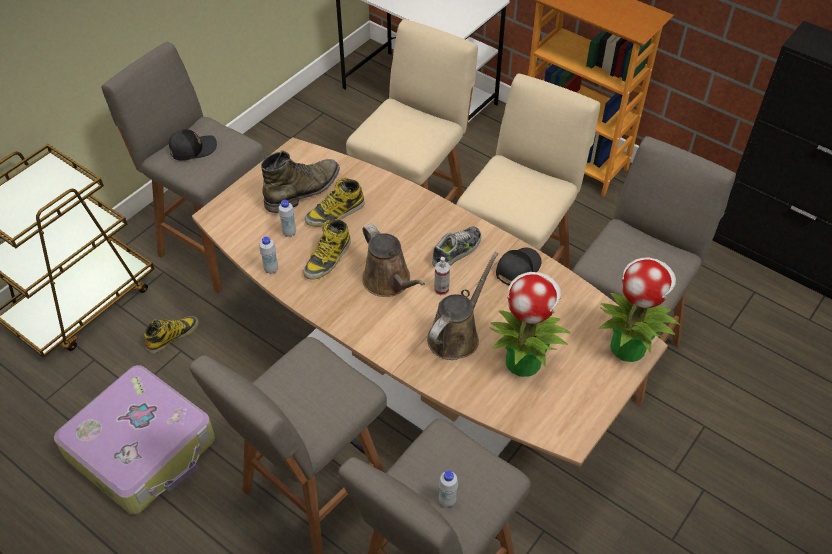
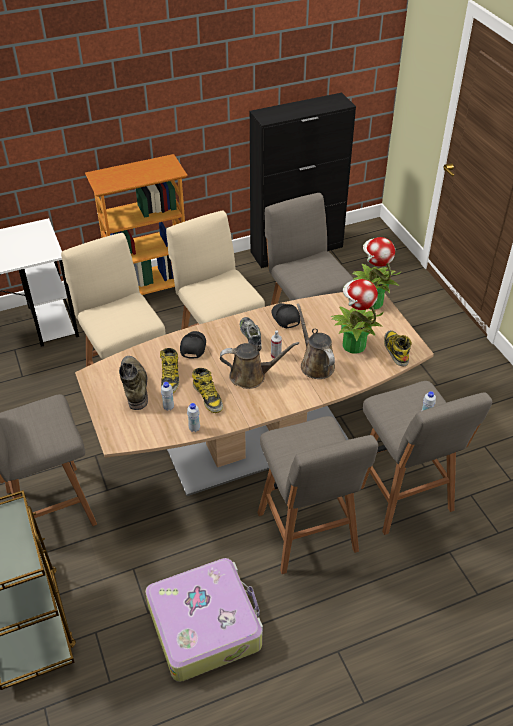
camera: 60 degrees left, 5 degrees down
boot [144,316,199,354] -> boot moved to [384,330,412,366]
black cap [169,129,217,161] -> black cap moved to [180,331,206,358]

